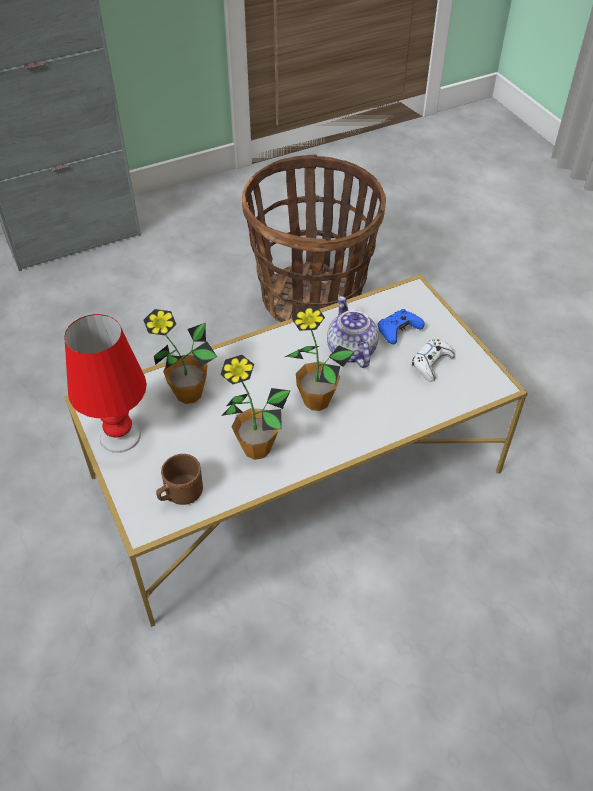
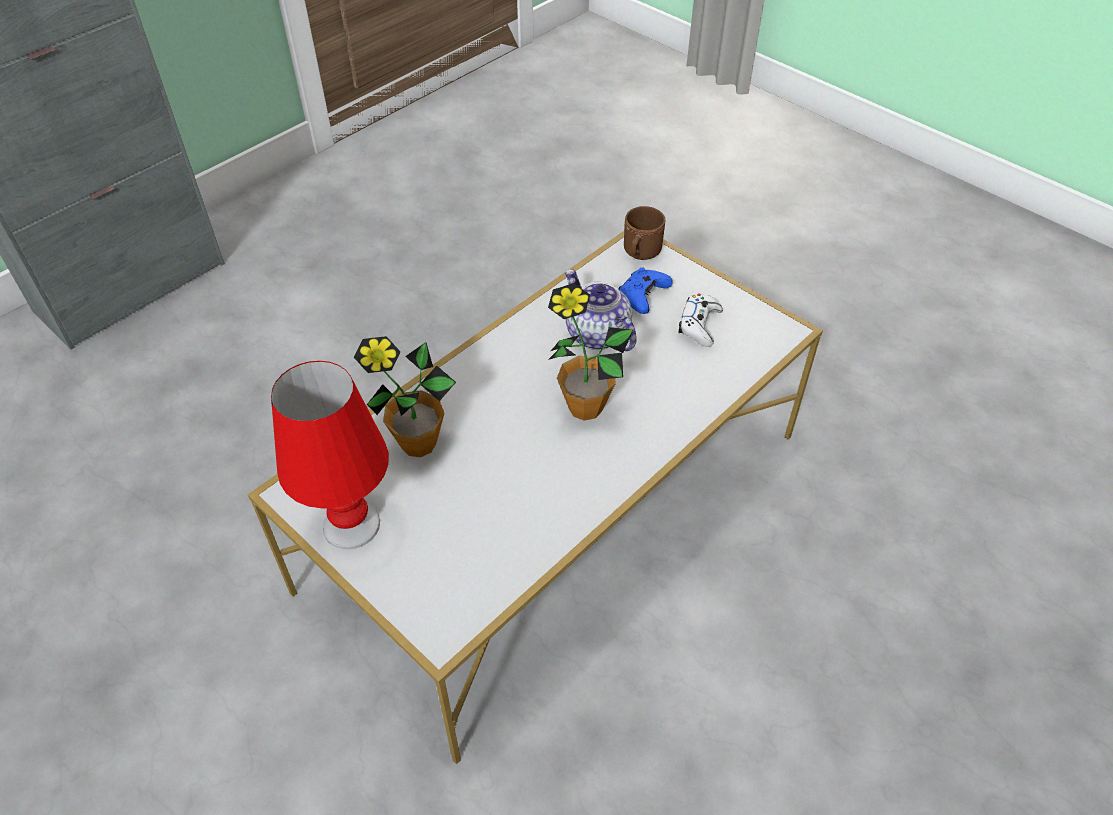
camera: 20 degrees left, 0 degrees up
brown mug [156,454,203,505] -> brown mug moved to [624,206,665,260]
potted plant [220,355,291,460] -> none
basket [242,154,386,322] -> none

